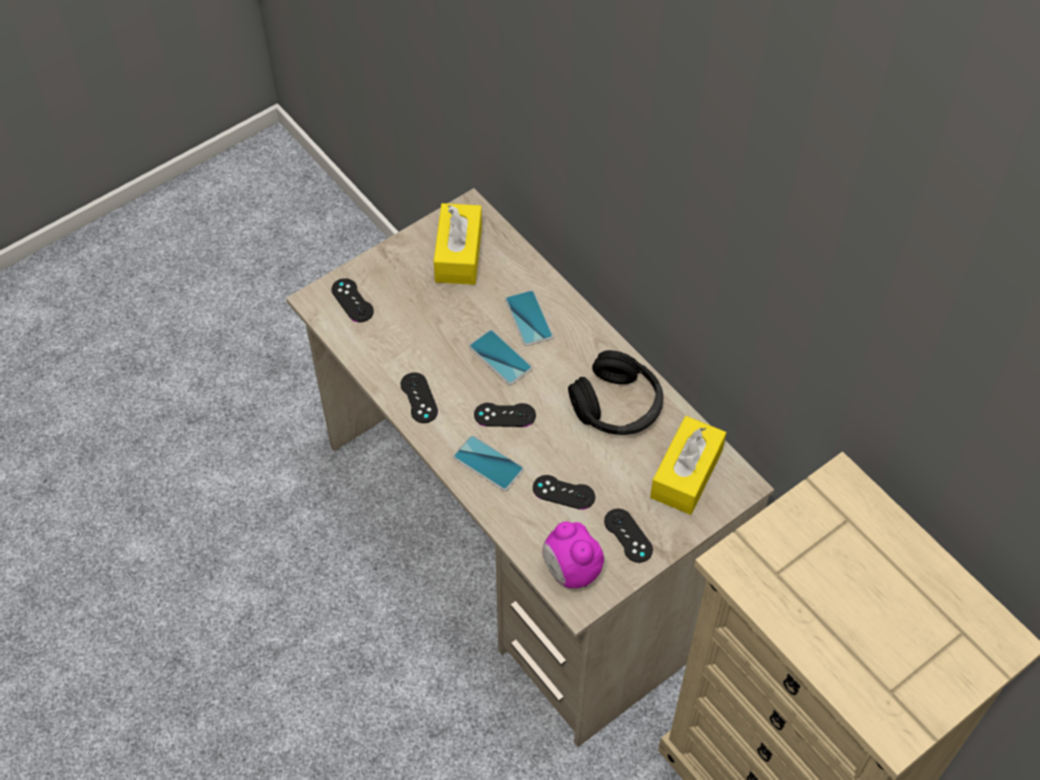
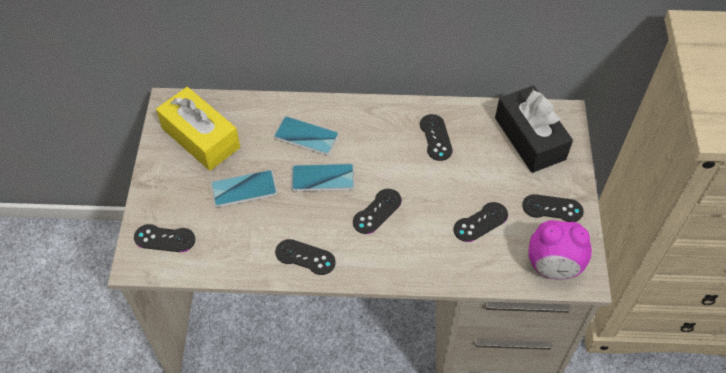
camera: 50 degrees left, 0 degrees up
phone [453,435,524,491] -> phone moved to [210,170,278,208]
black headphones [568,350,664,435] -> black game controller [420,114,453,161]
yellow tissue box [650,416,726,515] -> black tissue box [495,86,573,173]

